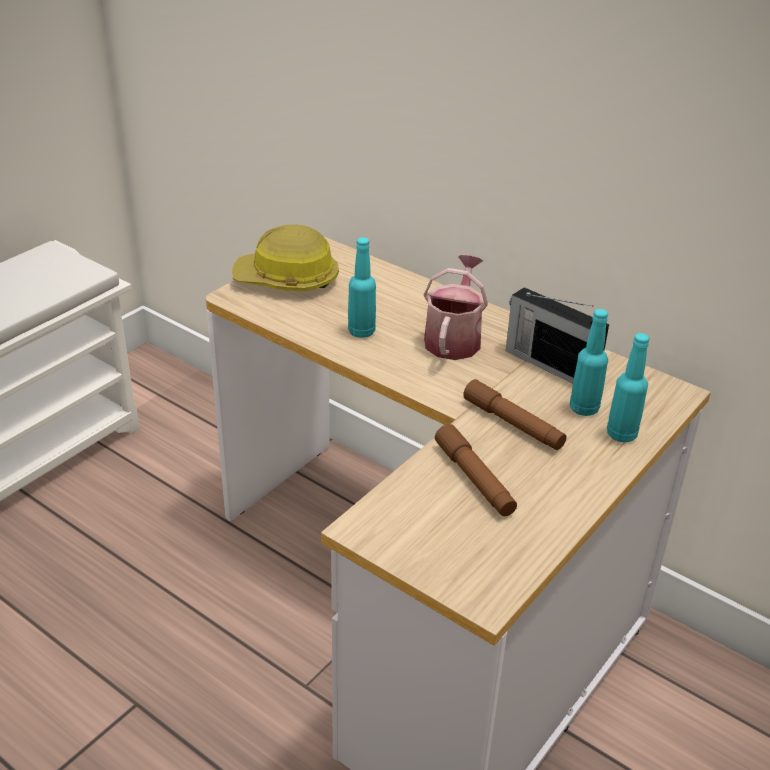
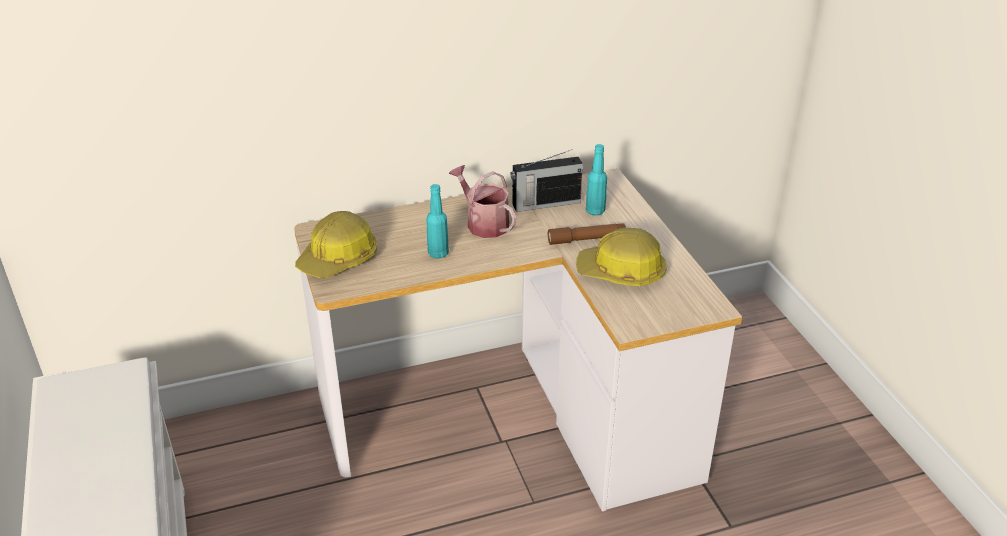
camera: 55 degrees left, 0 degrees up
brown flashlight [435,424,517,516] -> hard hat [576,228,667,286]
turquoise bottle [607,333,649,443] -> none

